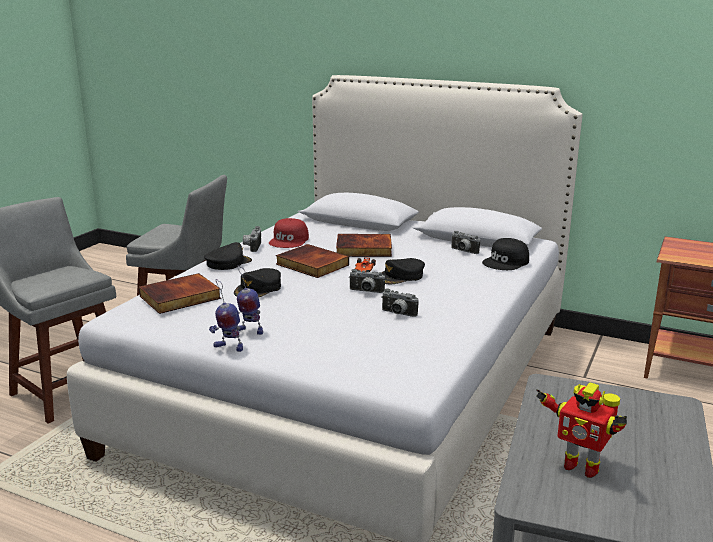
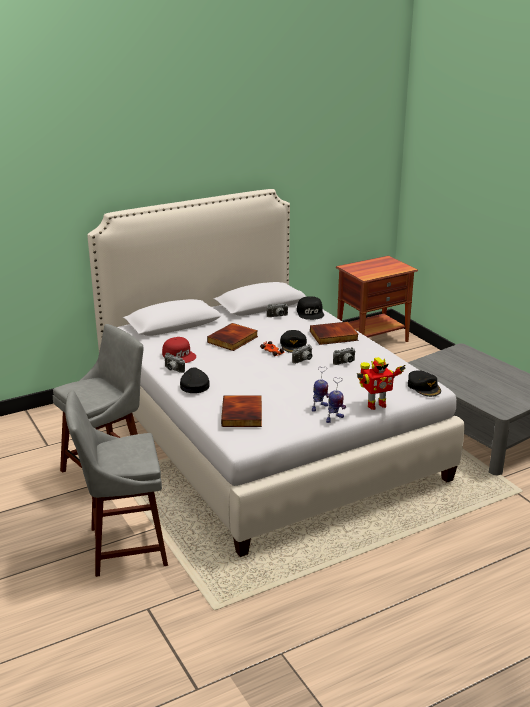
camera: 55 degrees left, 5 degrees up
black cap [234,268,281,297] -> black cap moved to [408,370,441,397]
book [276,244,349,278] -> book moved to [310,322,359,345]
toy robot [536,383,627,478] -> toy robot moved to [357,357,406,410]

